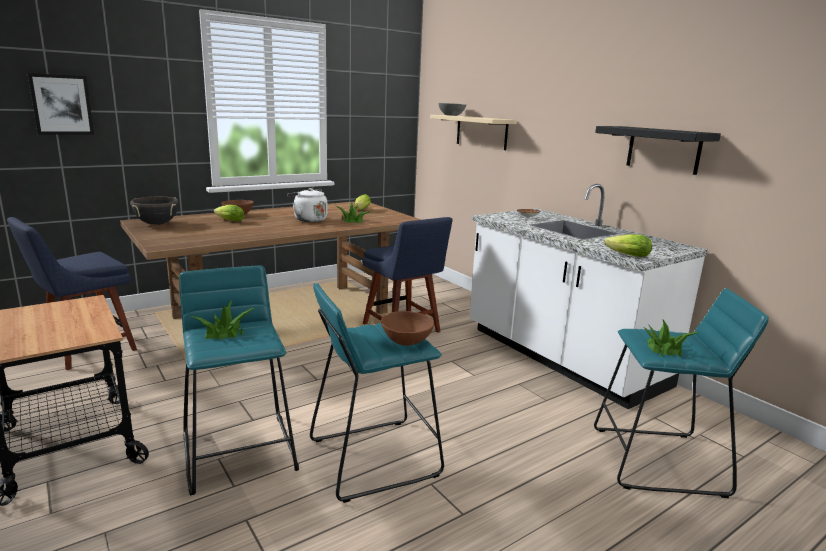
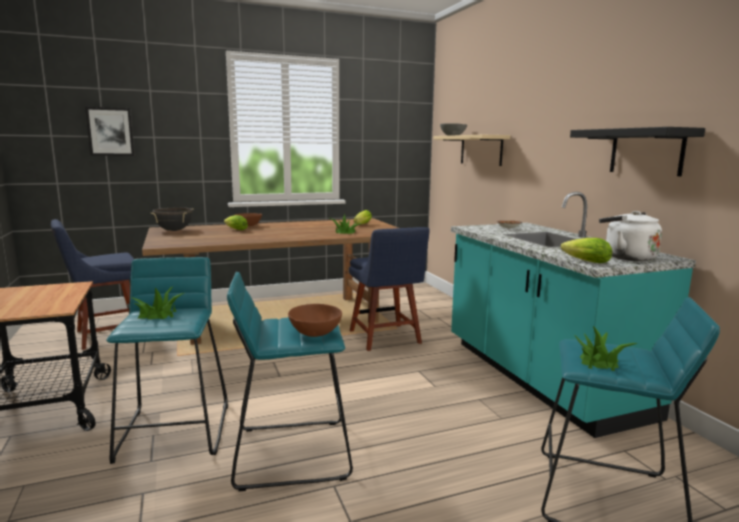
camera: 15 degrees right, 5 degrees down
white kettle [287,188,327,222] -> white kettle moved to [599,211,662,261]
white counter [469,184,708,409] -> turquoise counter [451,192,696,438]

